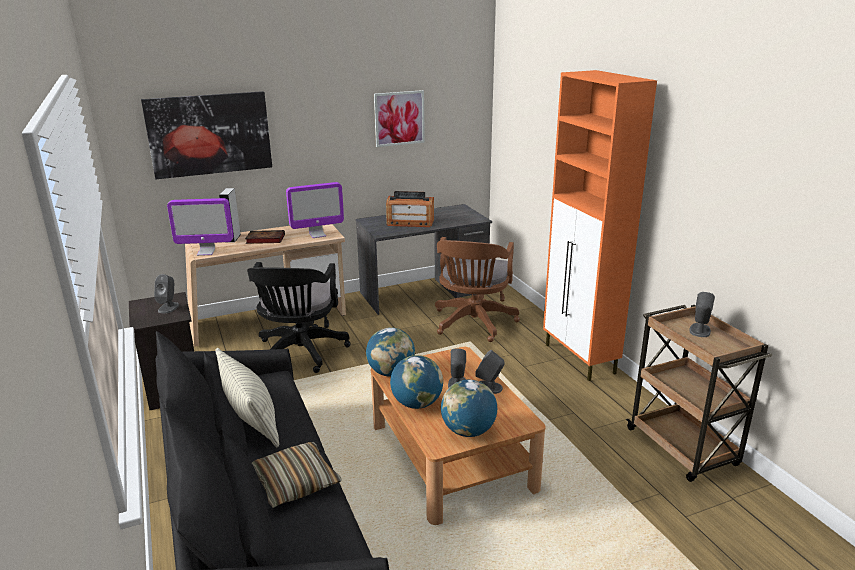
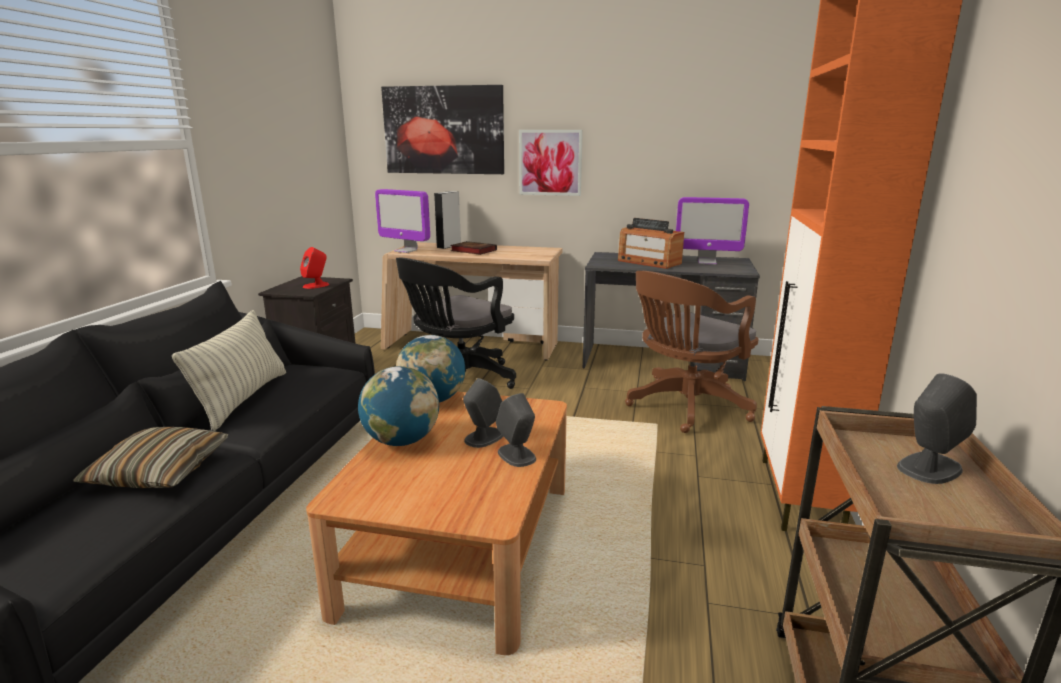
camera: 35 degrees right, 5 degrees down
grey speaker [154,274,179,313] -> red speaker [300,247,329,289]
monitor [286,182,344,238] -> monitor moved to [676,197,749,265]
picture [374,90,425,147] -> picture moved to [519,130,583,196]
globe [441,380,497,437] -> none

